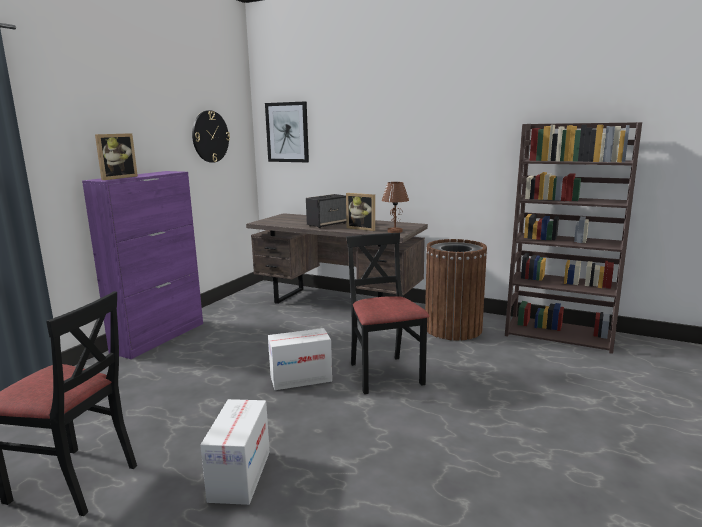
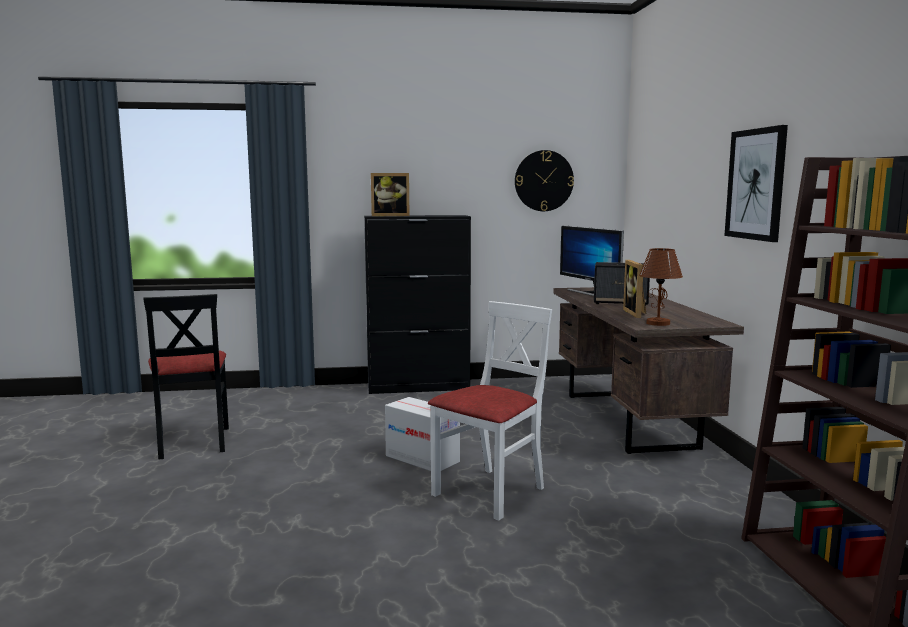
camera: 55 degrees right, 5 degrees down
purple cabinet [82,171,203,359] -> black cabinet [364,215,471,394]
cardboard box [200,399,270,505] -> none
picture [265,102,309,162] -> picture moved to [725,125,788,242]
black chair [346,233,430,394] -> white chair [428,301,552,521]
brown trash can [425,239,487,341] -> none
none -> monitor [560,225,624,296]

